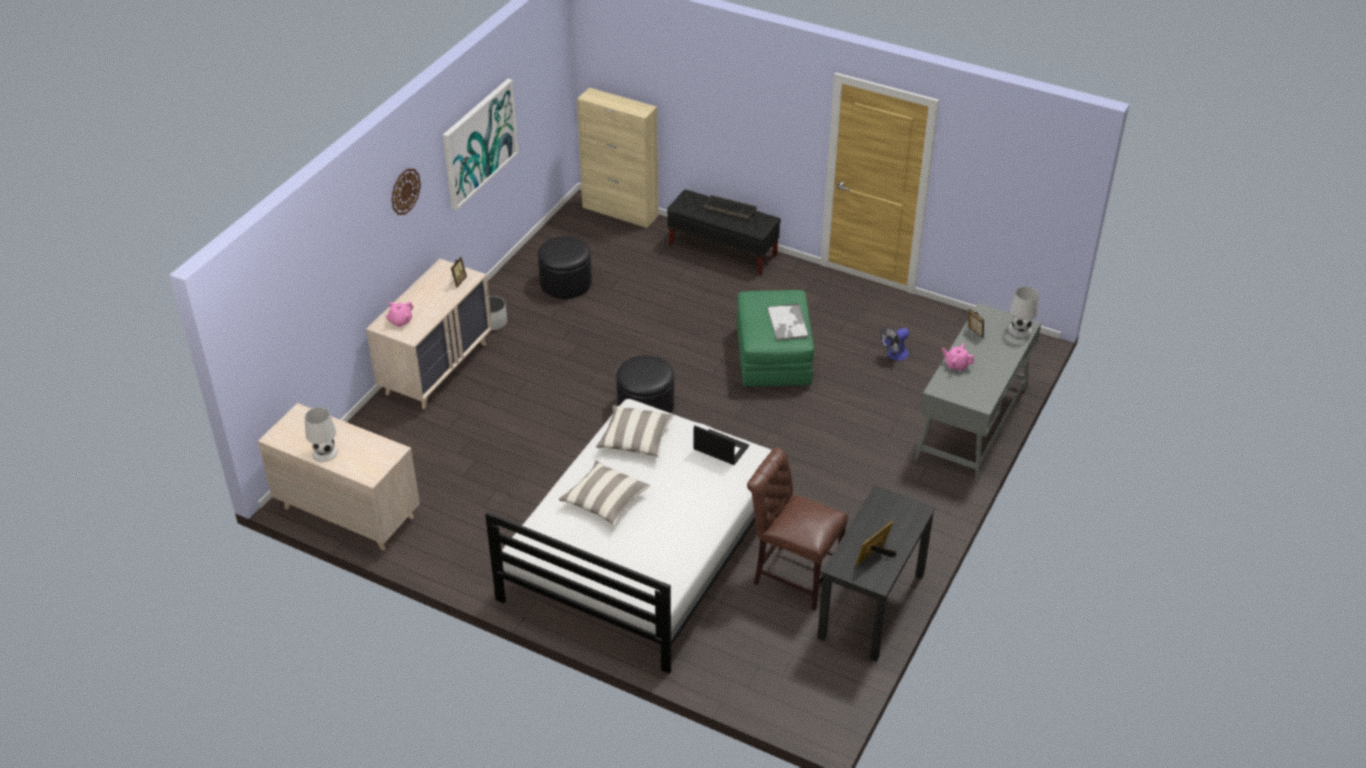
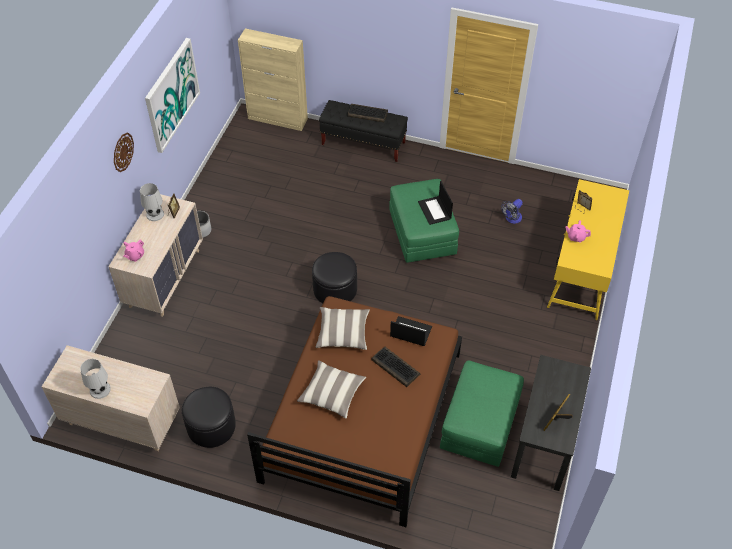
camera: 10 degrees left, 10 degrees up
white bed [485,399,772,674] -> brown bed [247,296,462,527]
black ottoman [538,236,592,299] -> black ottoman moved to [182,387,236,448]
brown chair [747,447,848,610] -> green ottoman [440,361,524,467]
tray [767,304,810,340] -> laptop [418,181,453,225]
grey desk [915,303,1042,481] -> yellow desk [547,179,629,320]
white table lamp [1009,287,1038,338] -> white table lamp moved to [140,183,164,221]
none -> keyboard [371,347,421,387]

